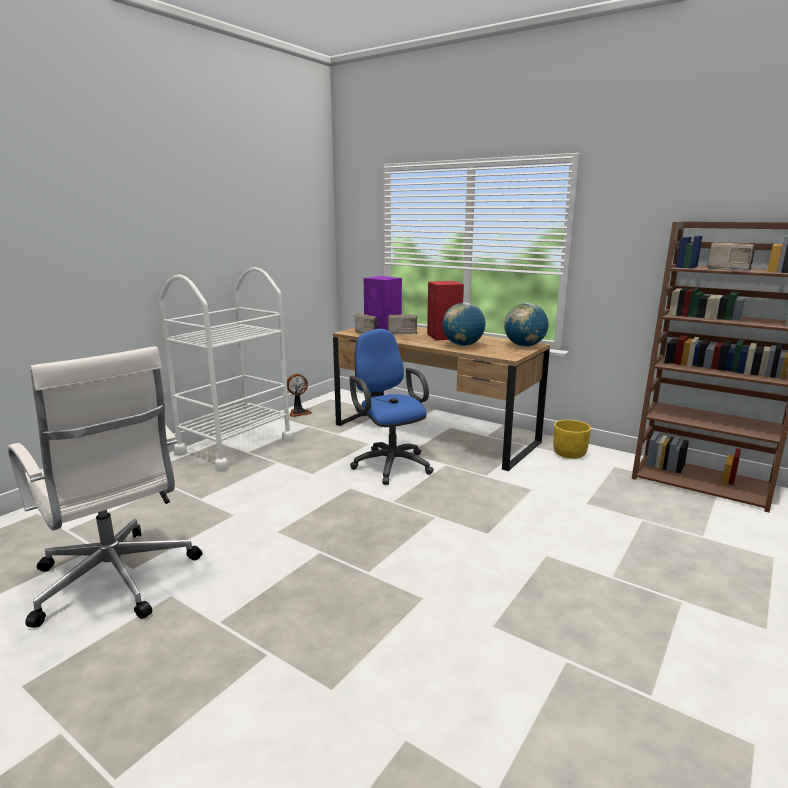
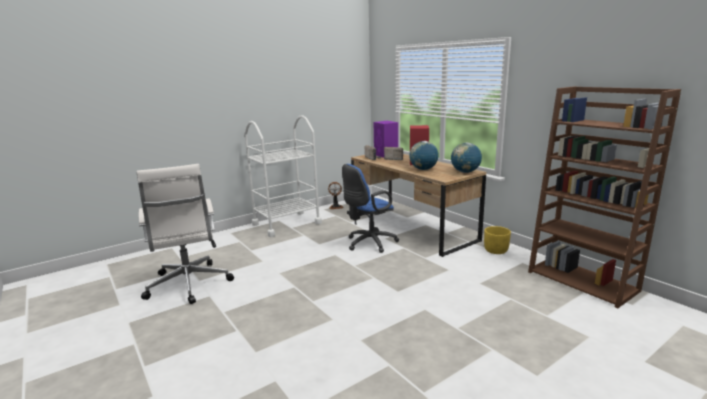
camera: 20 degrees right, 0 degrees up
blue office chair [350,329,434,485] -> blue office chair turned 120 degrees counterclockwise [342,164,399,253]
radio [707,242,755,270] -> none

